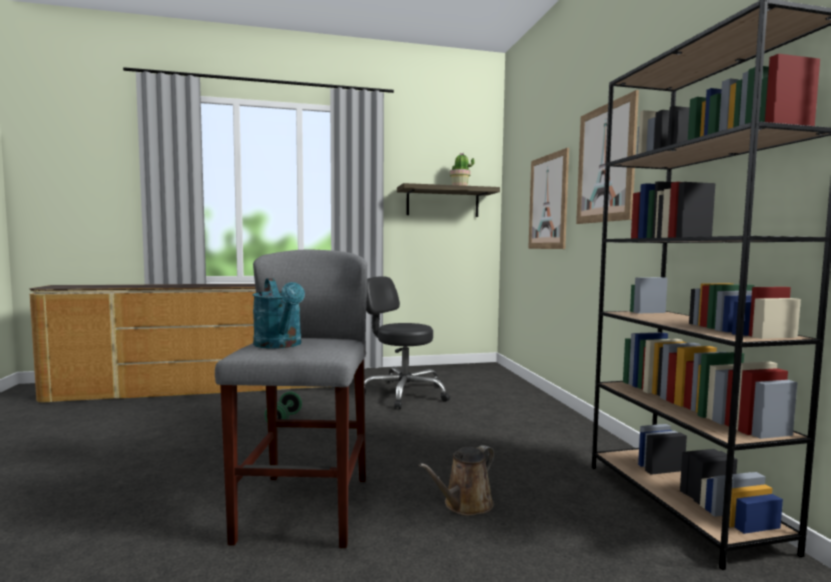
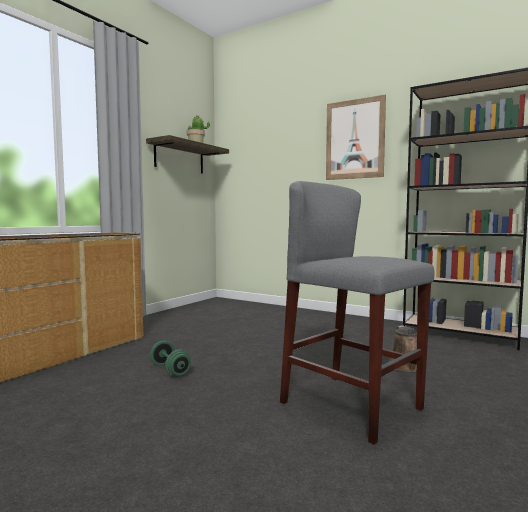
camera: 45 degrees left, 0 degrees up
turquoise watering can [252,278,305,349] -> none
black office chair [364,276,450,409] -> none
picture [528,148,569,249] -> none

